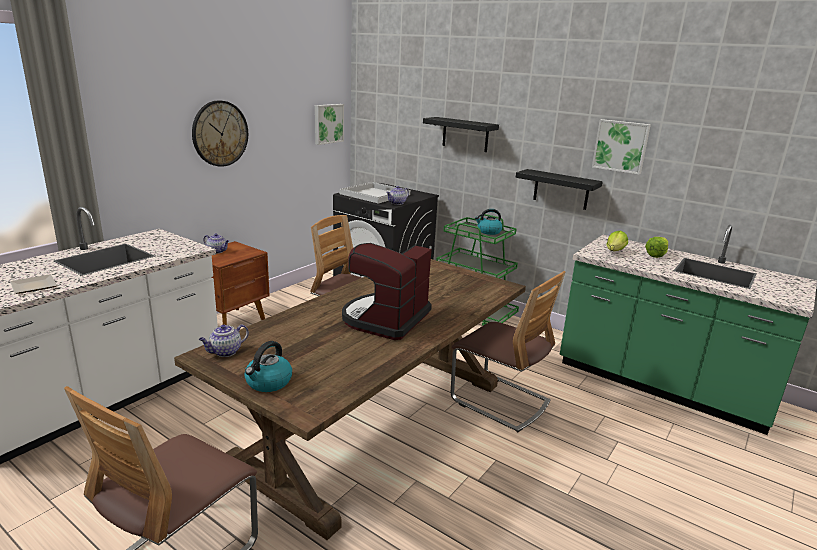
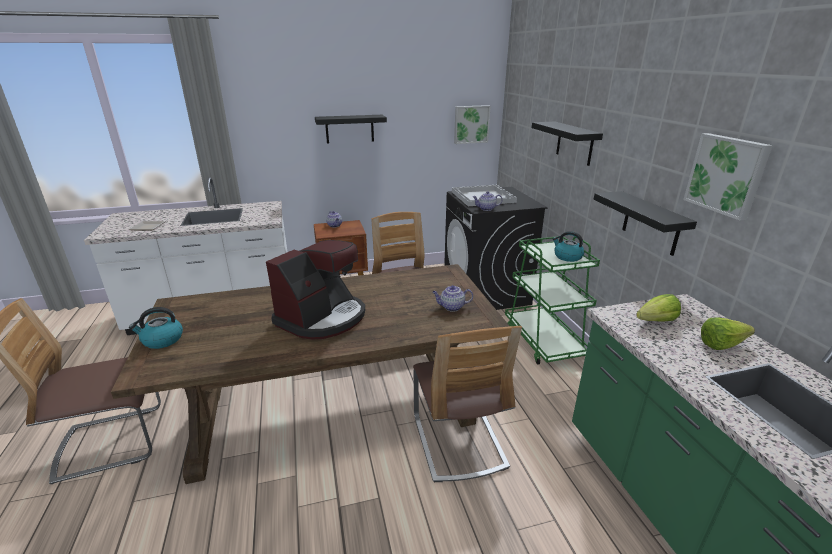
camera: 40 degrees right, 5 degrees up
wall clock [192,100,248,167] -> black shelf [315,115,387,144]
teapot [199,325,249,357] -> teapot moved to [432,285,473,312]
coffee machine [342,243,432,340] -> coffee machine turned 150 degrees clockwise [266,240,365,340]

